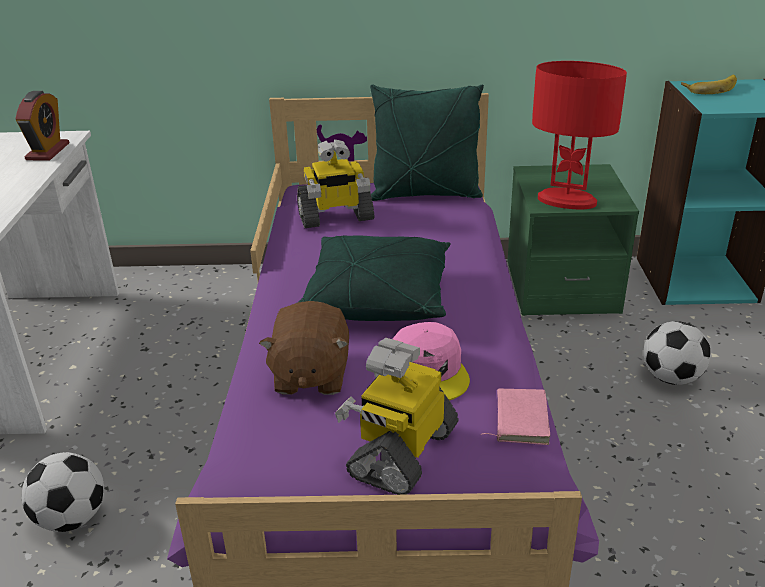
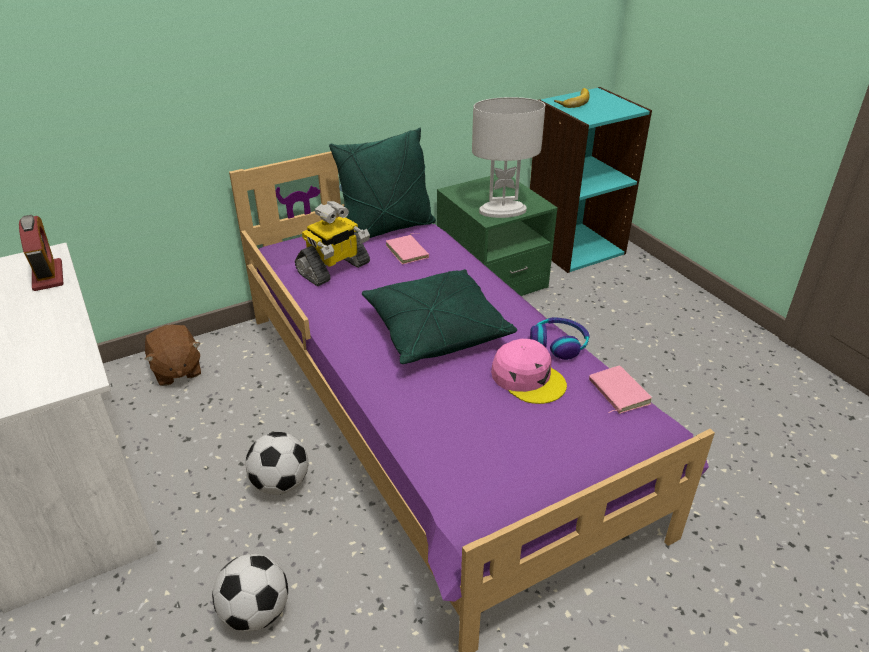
camera: 30 degrees left, 5 degrees up
brown plush toy [259,301,349,395] -> brown plush toy moved to [145,324,201,386]
toy robot [335,338,459,495] -> none
red table lamp [532,61,627,209] -> white table lamp [472,97,545,218]
football [644,321,711,385] -> football moved to [245,432,308,495]
none -> pink book [386,233,429,264]
none -> headphones [530,317,590,360]

